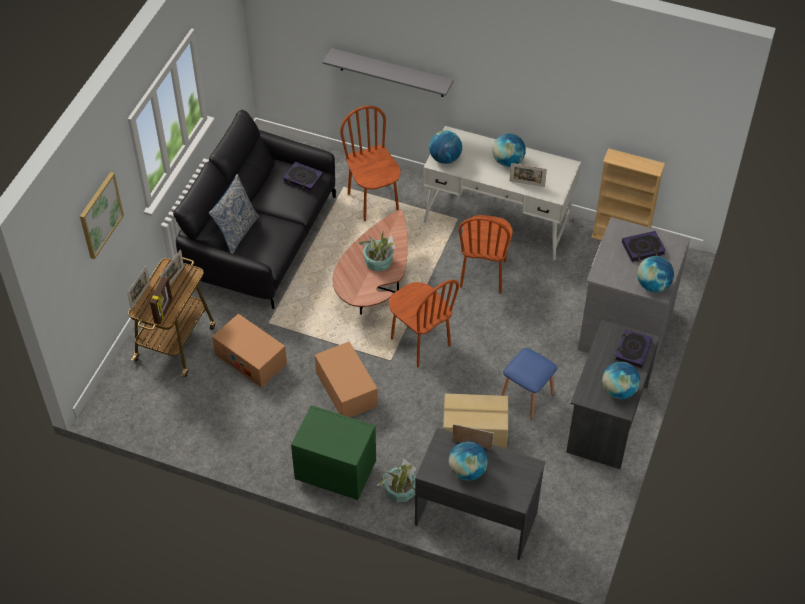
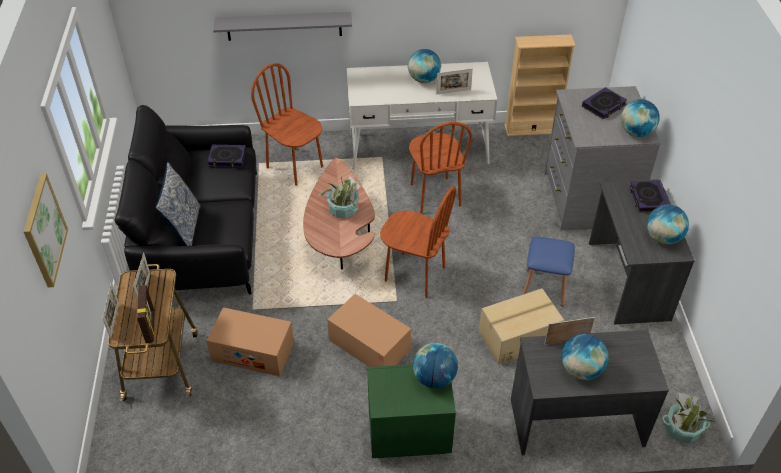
camera: 25 degrees left, 5 degrees down
potted plant [377,458,417,502] -> potted plant moved to [662,393,717,443]
globe [429,130,462,164] -> globe moved to [413,343,458,388]

